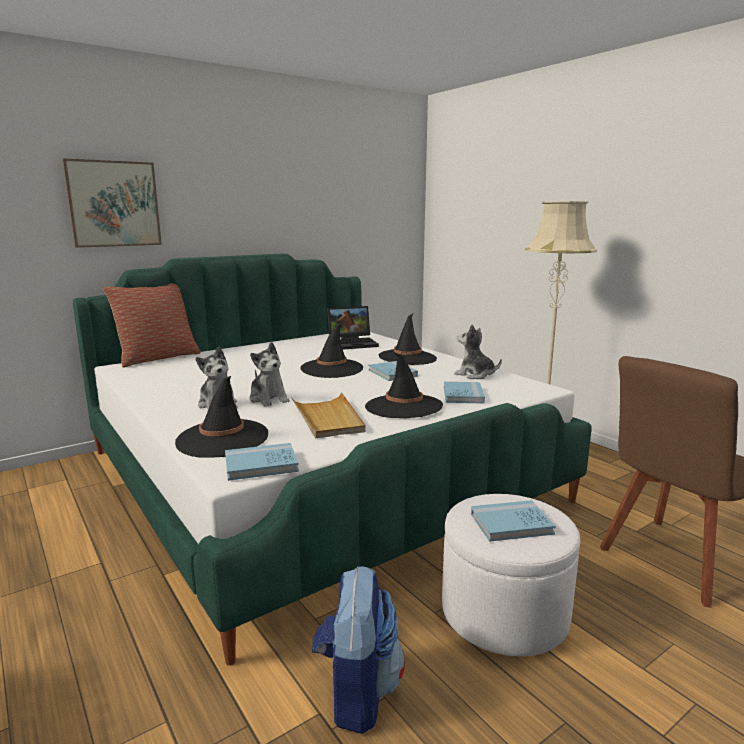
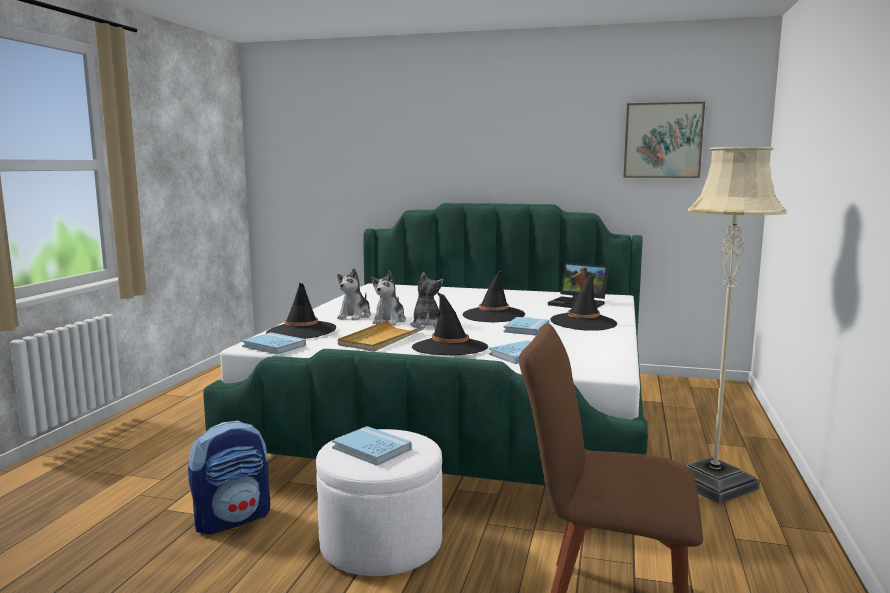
camera: 50 degrees right, 5 degrees down
picture [62,158,162,248] -> picture moved to [623,102,705,178]
pillow [103,283,201,368] -> none
plush toy [454,324,502,379] -> plush toy moved to [410,272,443,328]

